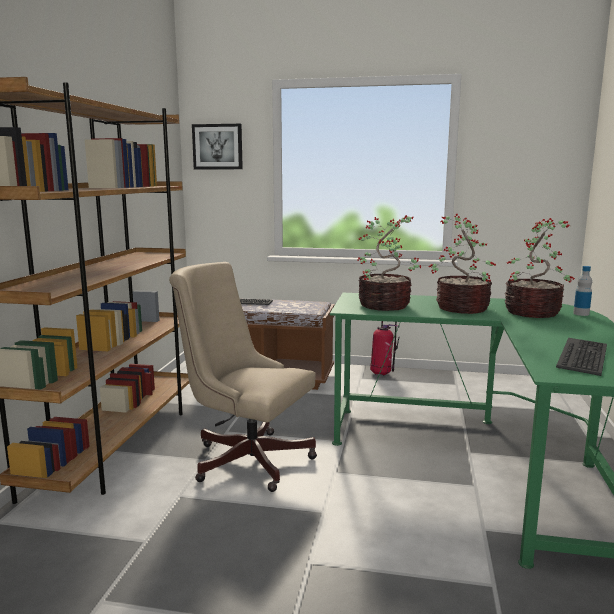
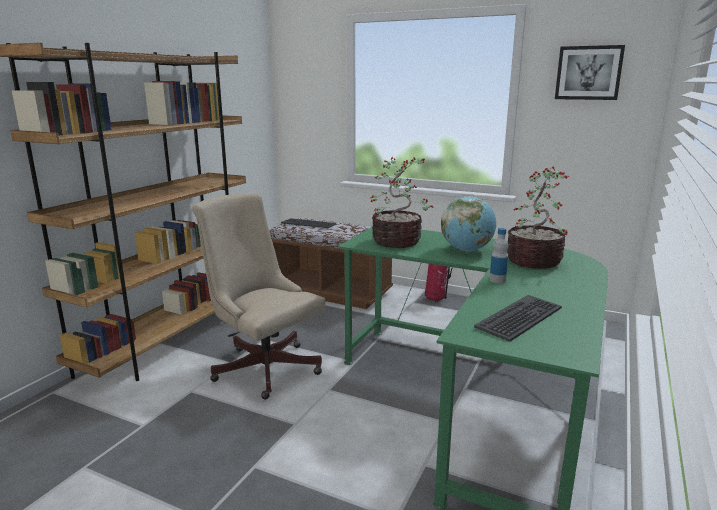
camera: 15 degrees right, 5 degrees up
picture [192,124,243,169] -> picture moved to [555,45,625,100]
potted plant [428,214,496,314] -> globe [441,196,496,251]
bottle [573,266,592,316] -> bottle moved to [489,228,508,283]

